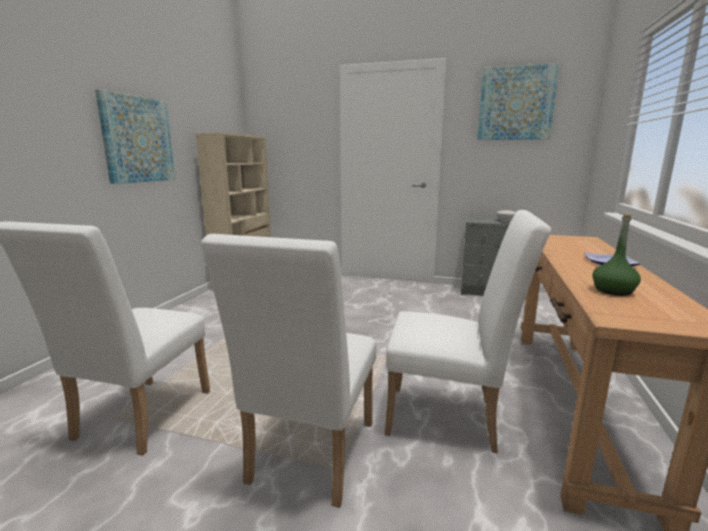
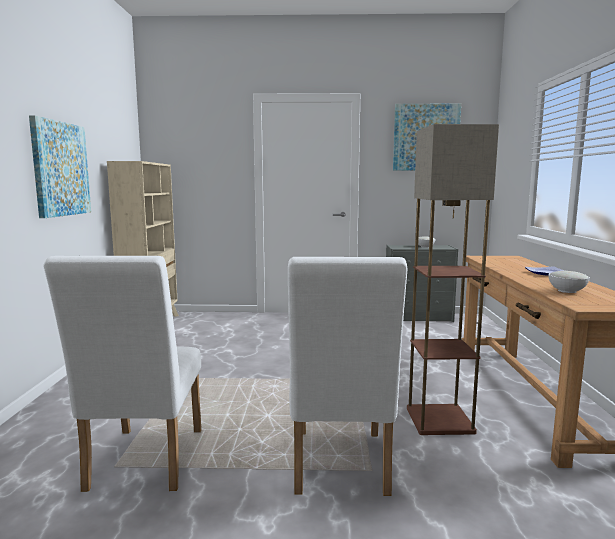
camera: 15 degrees left, 5 degrees down
white chair [385,210,551,453] -> floor lamp [407,124,499,435]
green bottle [592,214,641,296] -> white bowl [548,271,590,293]

